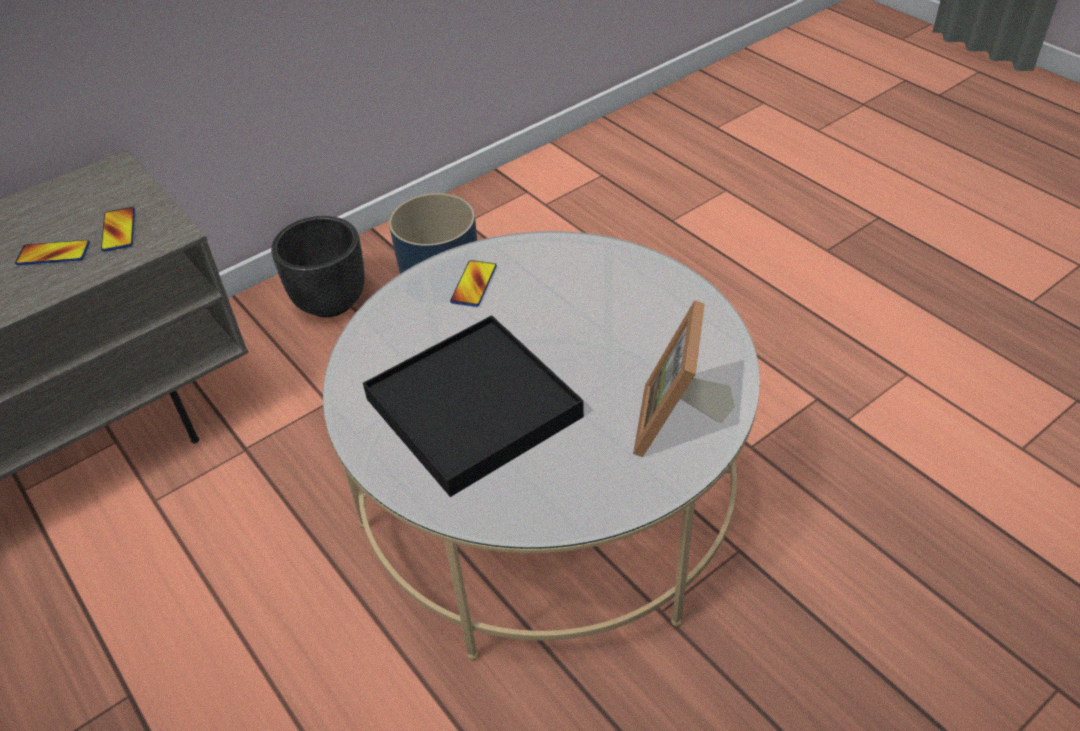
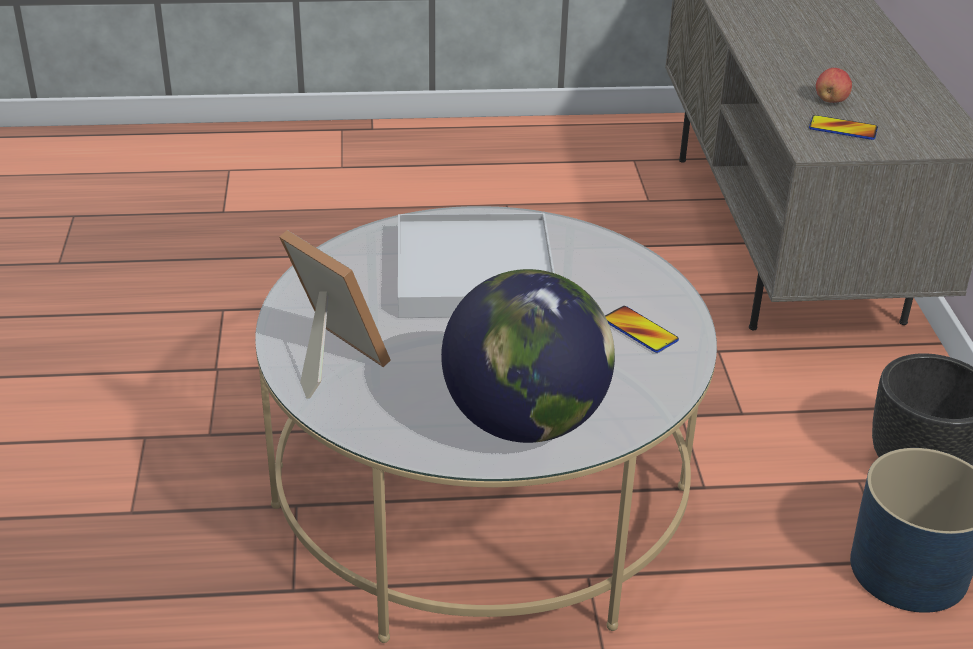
camera: 120 degrees right, 10 degrees down
phone [15,240,90,265] -> apple [816,68,852,103]
black tray [363,315,584,497] -> white tray [398,213,555,318]
none -> globe [441,269,615,443]

